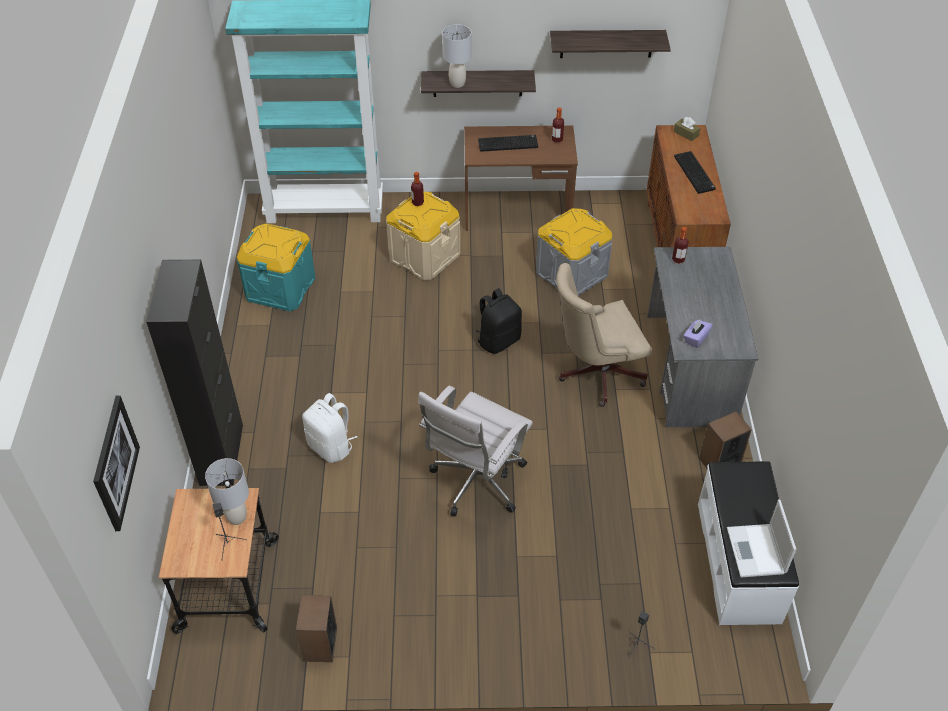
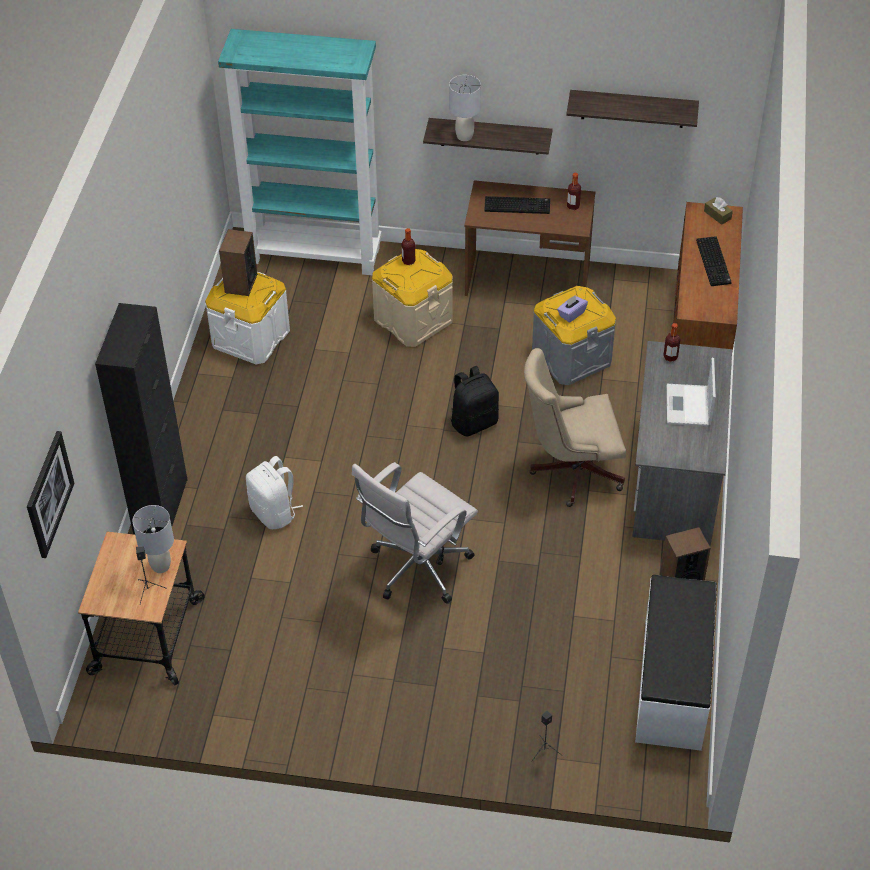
camera: 10 degrees right, 0 degrees up
turquoise storage box [237,224,315,311] -> white storage box [205,271,290,365]
speaker [296,595,337,662] -> speaker moved to [219,229,257,296]
purple tissue box [684,319,713,348] -> purple tissue box moved to [557,295,588,323]
laptop [727,500,797,578] -> laptop moved to [667,358,716,426]

